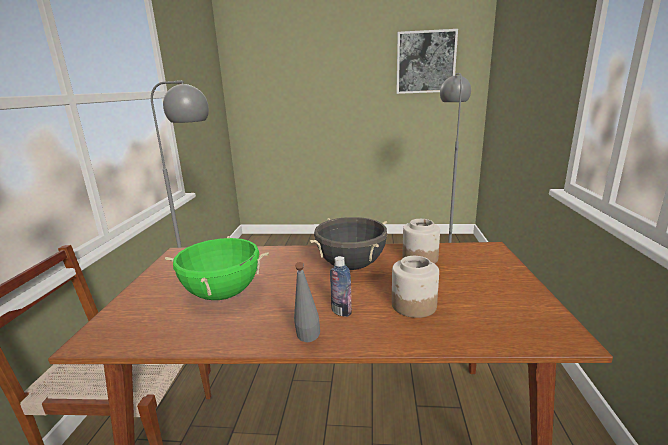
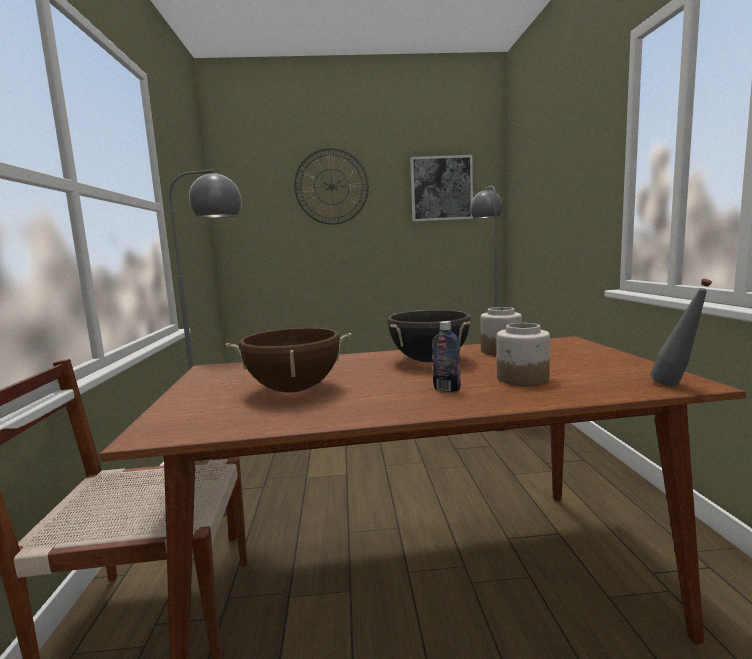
camera: 10 degrees left, 10 degrees down
green cooking pot [165,236,269,300] -> brown cooking pot [226,328,351,392]
grey bottle [294,262,320,342] -> grey bottle moved to [650,279,712,386]
none -> wall clock [294,148,369,225]

